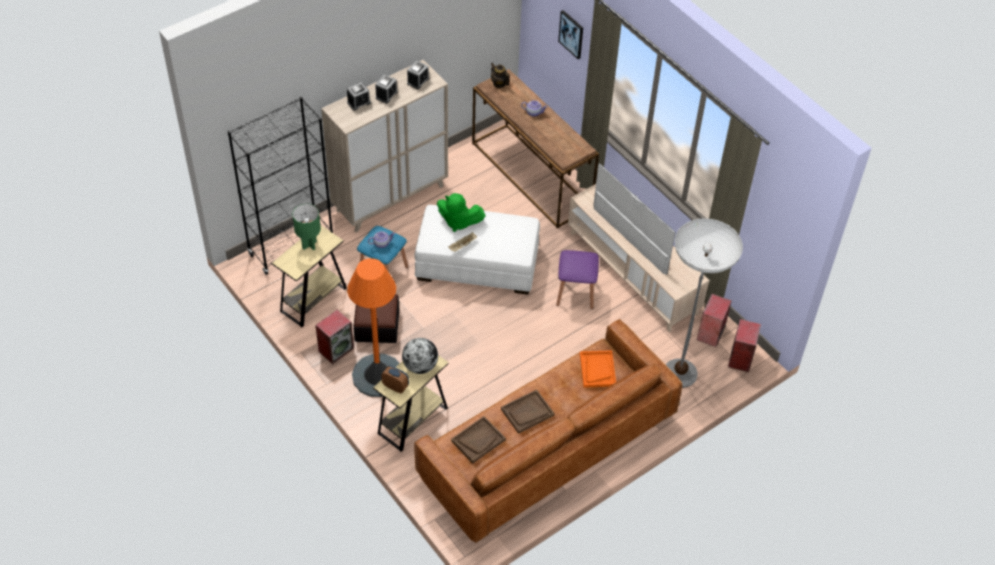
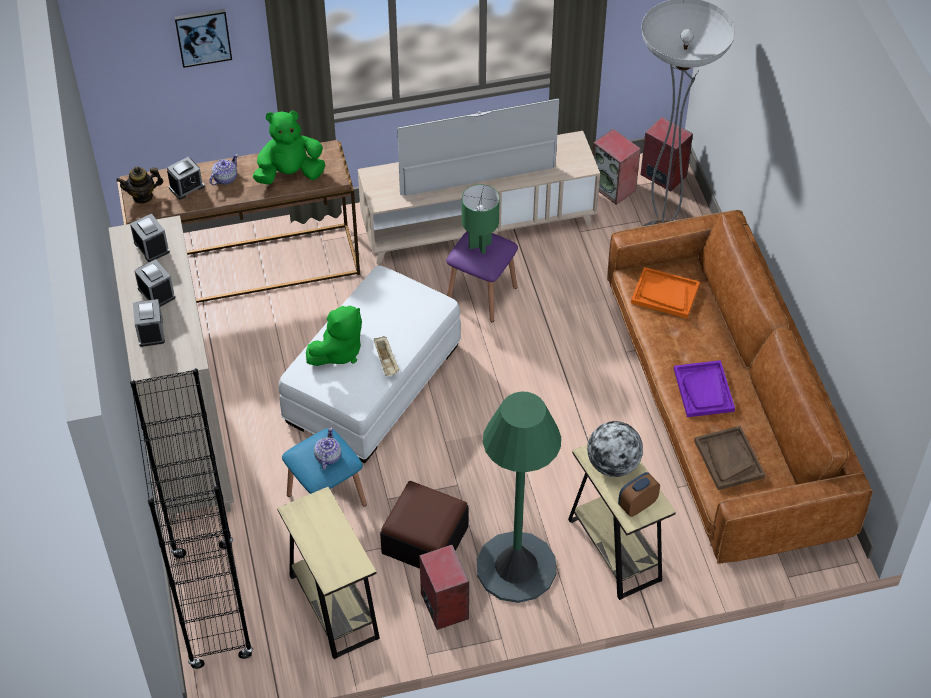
camera: 65 degrees left, 0 degrees up
green table lamp [292,204,321,251] -> green table lamp moved to [462,184,500,254]
orange floor lamp [347,258,400,397] -> green floor lamp [477,391,561,603]
brown tray [501,389,555,434] -> purple tray [674,360,735,417]
none -> alarm clock [167,157,205,200]
none -> green plush toy [253,111,325,185]

